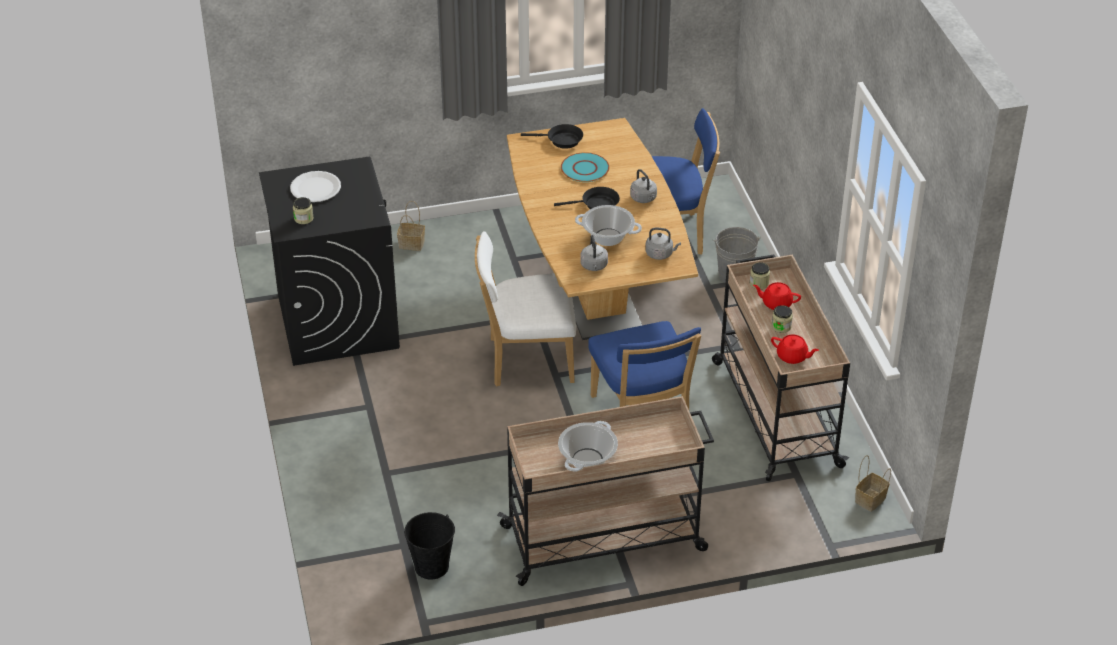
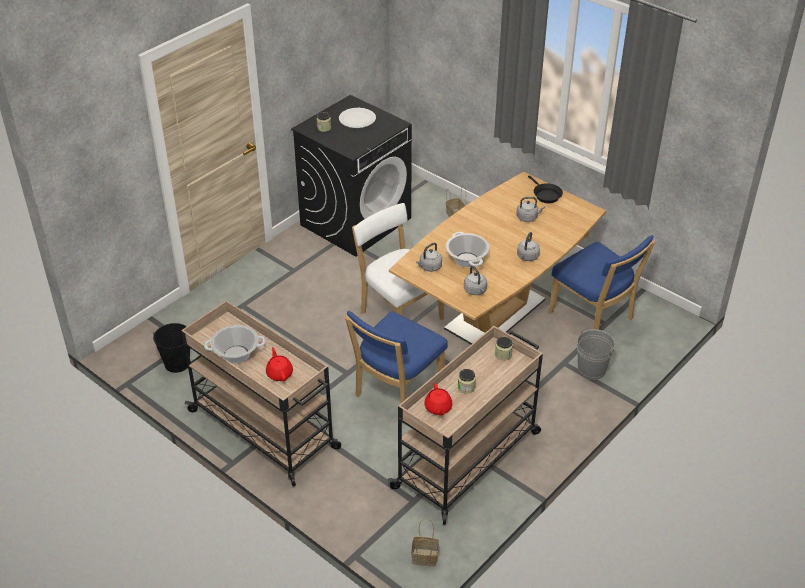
camera: 55 degrees right, 0 degrees up
black frying pan [554,187,620,209] -> none
turquoise plate [561,152,609,182] -> grey kettle [516,197,545,222]
red teapot [753,282,801,310] -> red teapot moved to [266,347,293,381]

